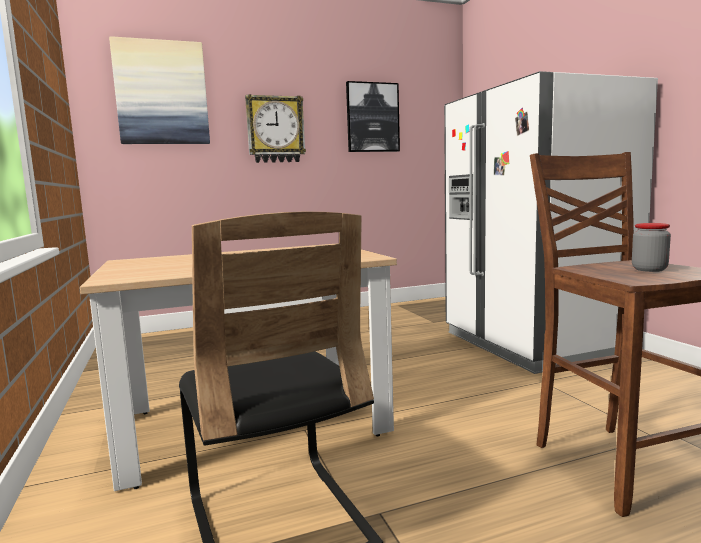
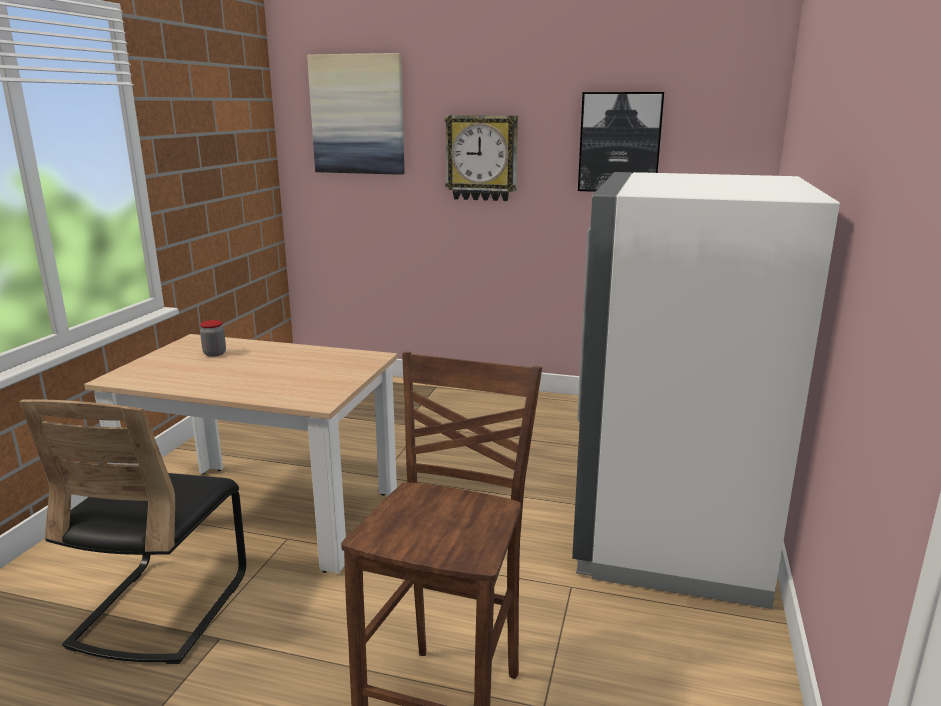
camera: 35 degrees right, 10 degrees up
jar [632,223,671,272] -> jar moved to [200,320,226,357]

